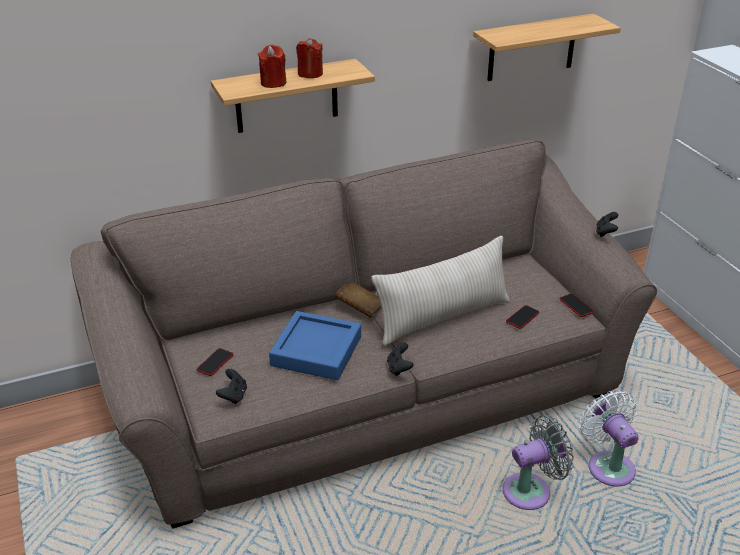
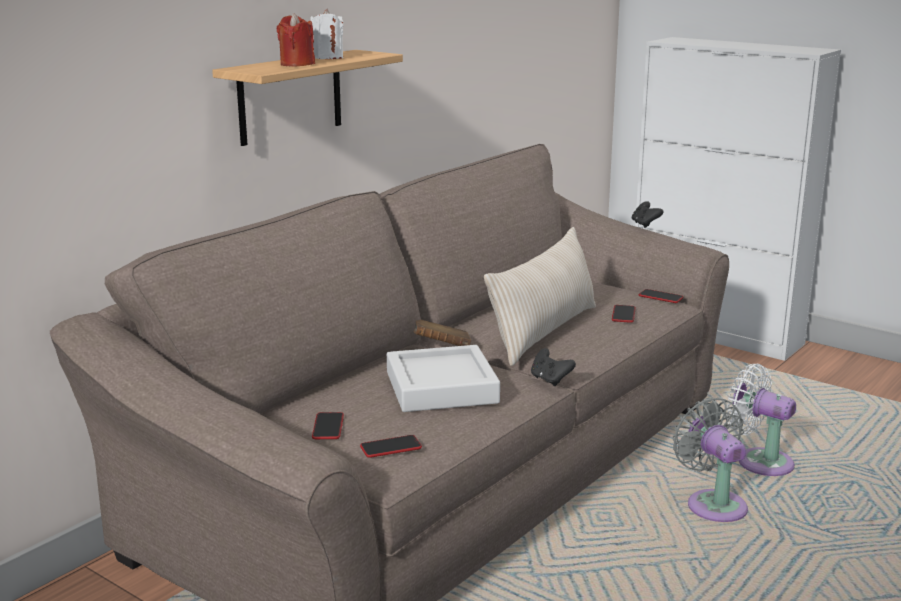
camera: 30 degrees left, 15 degrees down
black game controller [216,369,247,404] -> phone [360,435,422,458]
blue tray [269,311,361,380] -> grey tray [387,345,500,412]
red candle [296,38,323,78] -> white candle [310,9,343,59]
shelf [473,13,621,81] -> none
grey fan [503,415,574,510] -> grey fan turned 60 degrees counterclockwise [672,398,748,522]

